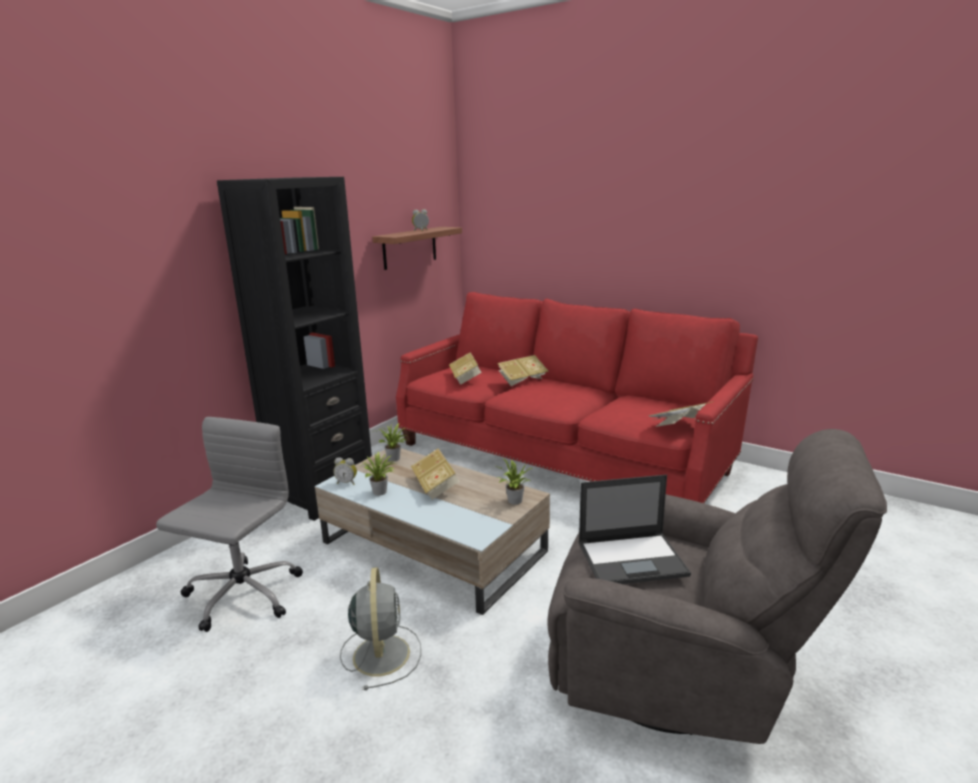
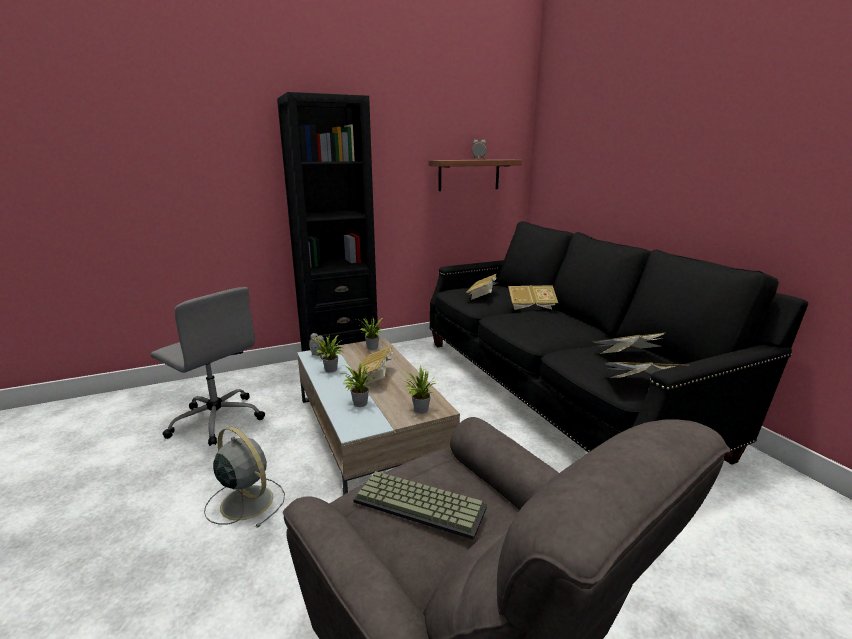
camera: 30 degrees right, 0 degrees up
grey office chair [156,417,303,632] -> grey office chair turned 75 degrees clockwise [151,287,265,446]
grey fan [340,567,421,690] -> grey fan turned 75 degrees counterclockwise [204,427,285,528]
red sofa [396,292,758,503] -> black sofa [429,221,808,465]
laptop [579,475,691,584] -> keyboard [353,471,487,540]
none -> potted plant [340,360,374,407]
none -> book [593,333,664,354]

